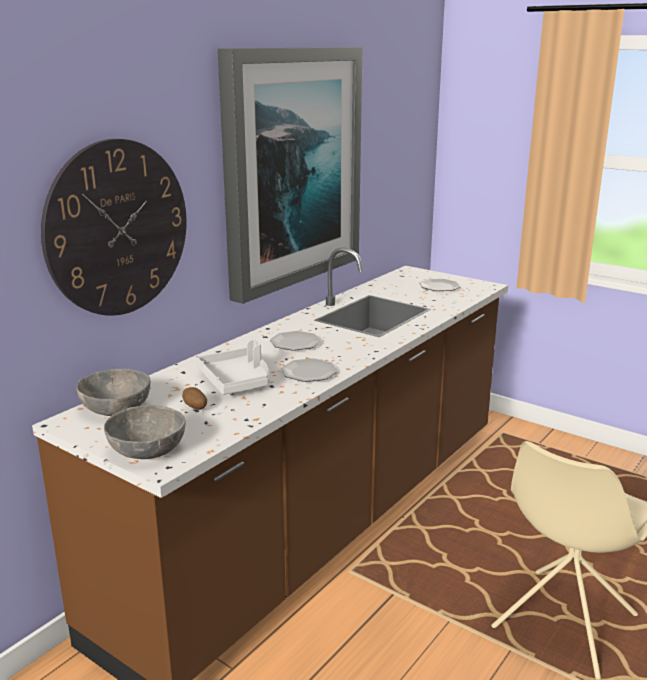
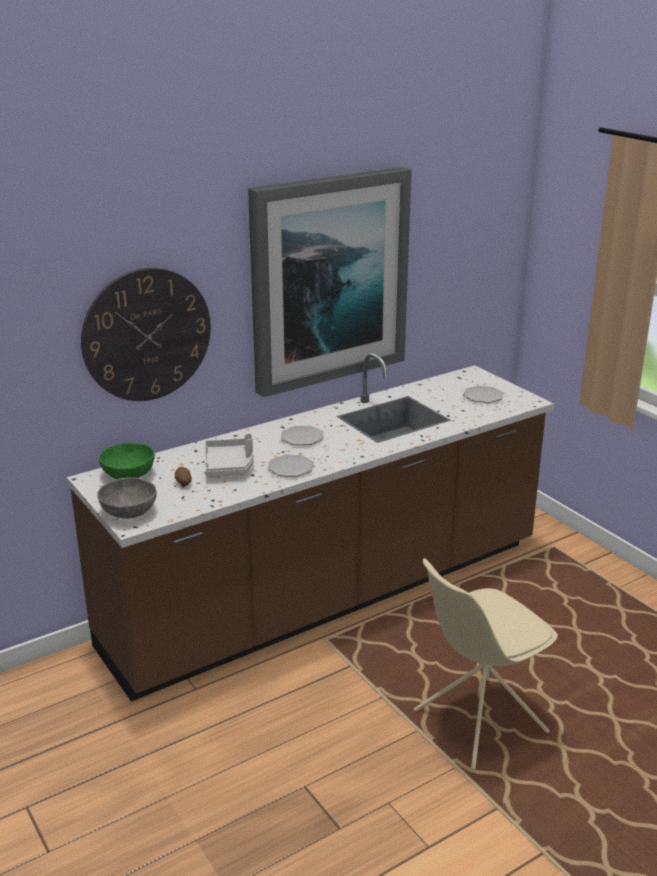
camera: 20 degrees right, 5 degrees up
grey bowl [76,369,150,416] -> green bowl [99,443,155,479]

